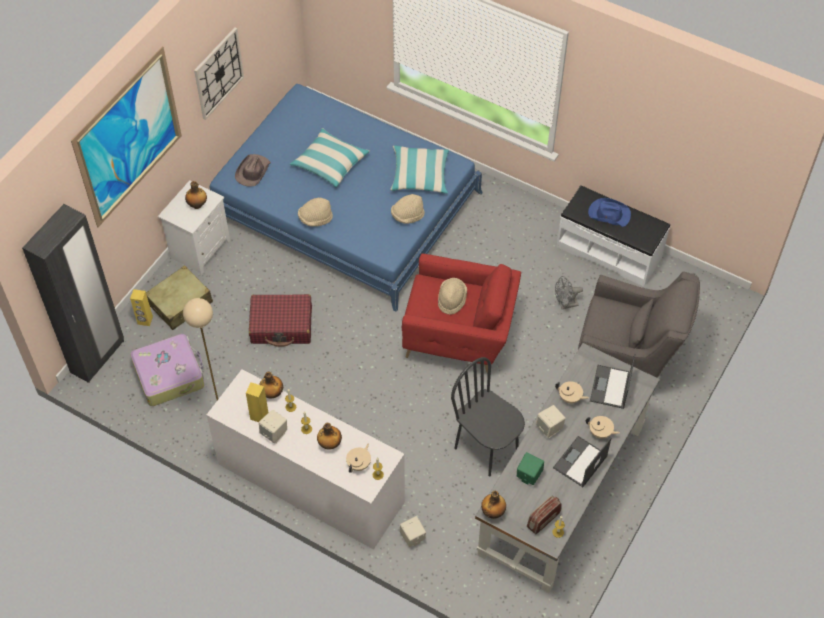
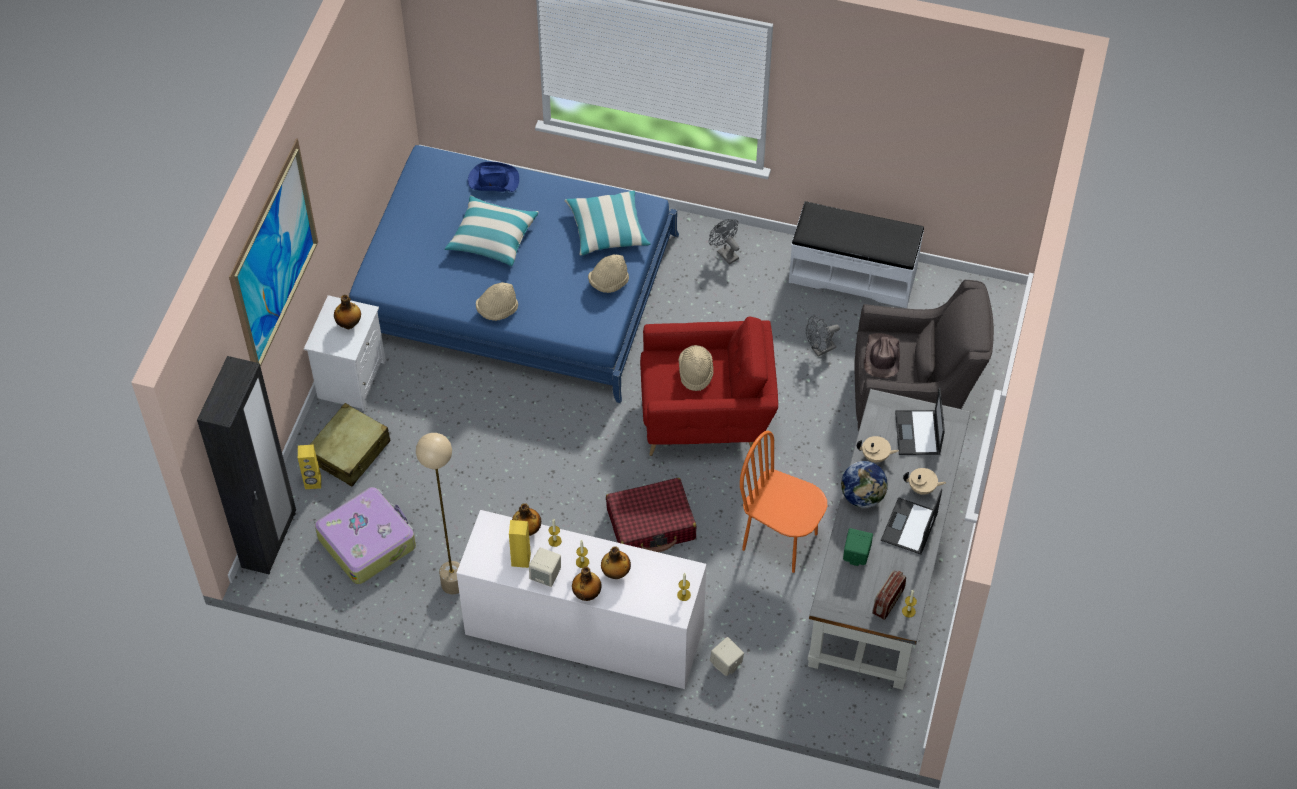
camera: 15 degrees left, 0 degrees up
wall clock [194,27,244,120] -> none
brown hat [235,154,271,187] -> brown hat moved to [864,333,900,378]
red suitcase [249,294,312,347] -> red suitcase moved to [606,478,696,552]
beige teapot [346,444,371,473] -> none
black chair [451,357,525,476] -> orange chair [740,431,827,573]
bottle [481,491,506,519] -> bottle moved to [572,567,602,601]
beige speaker [536,405,566,438] -> globe [841,461,888,508]
blue hat [588,198,631,227] -> blue hat moved to [468,162,519,192]
none -> grey fan [709,219,740,265]

